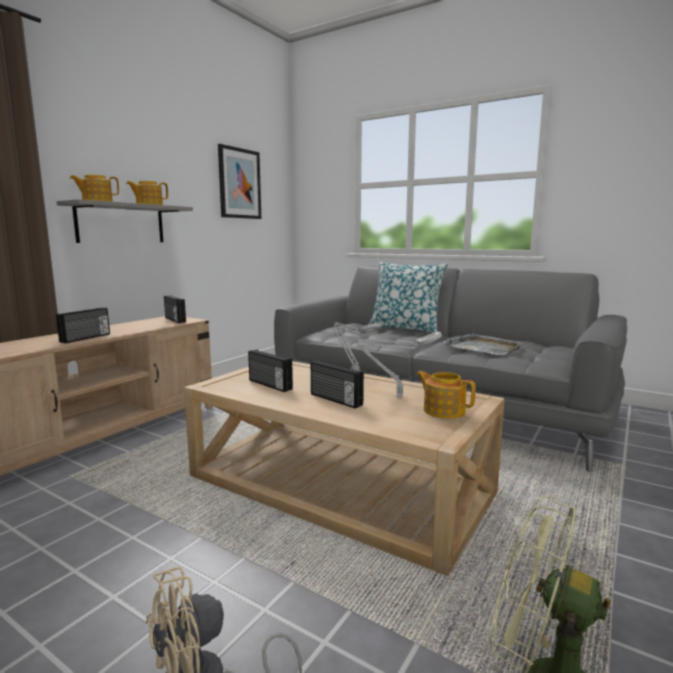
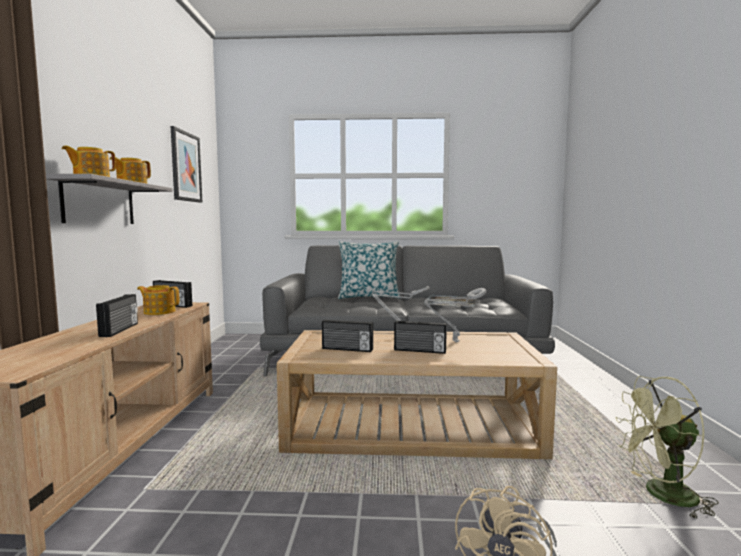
camera: 30 degrees left, 5 degrees down
teapot [416,371,476,419] -> teapot moved to [137,285,179,315]

